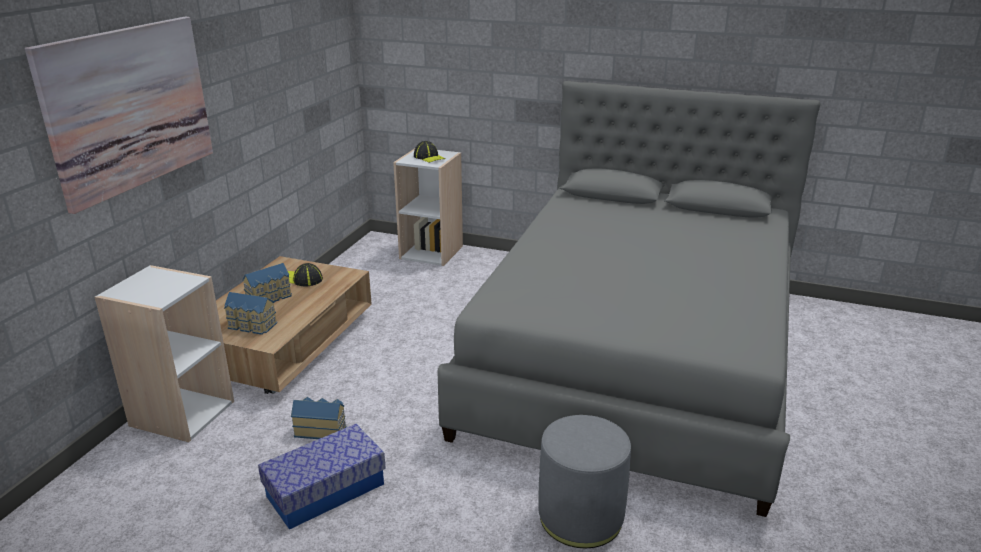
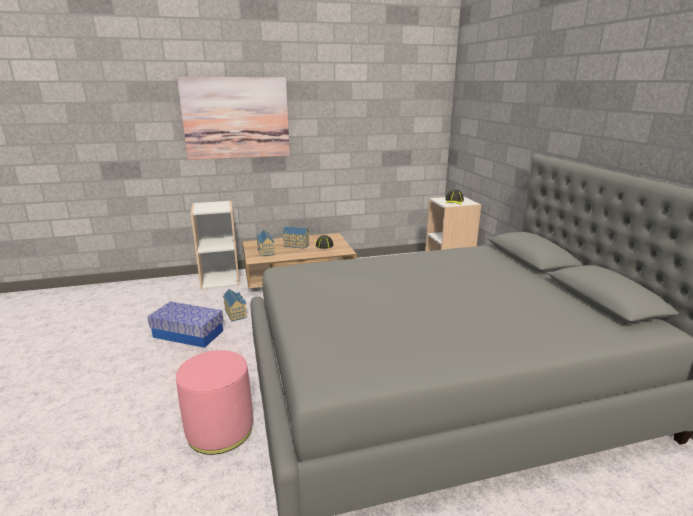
camera: 55 degrees right, 5 degrees down
grey ottoman [538,415,631,548] -> pink ottoman [176,350,253,455]

